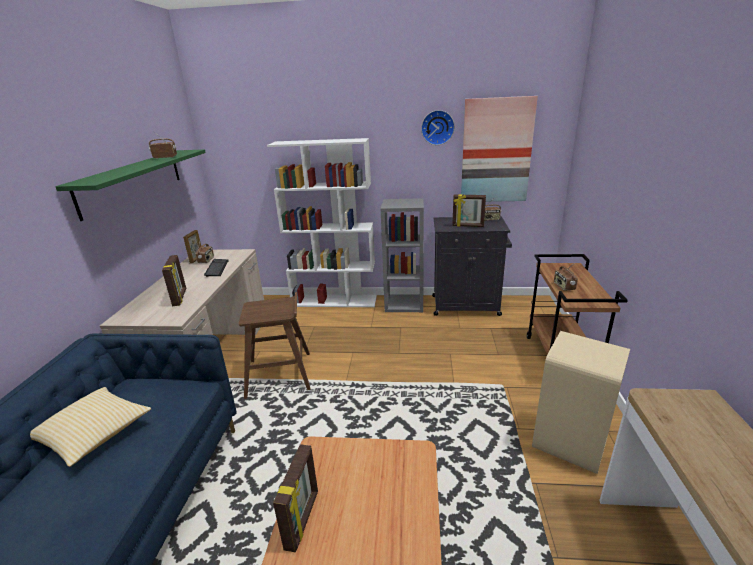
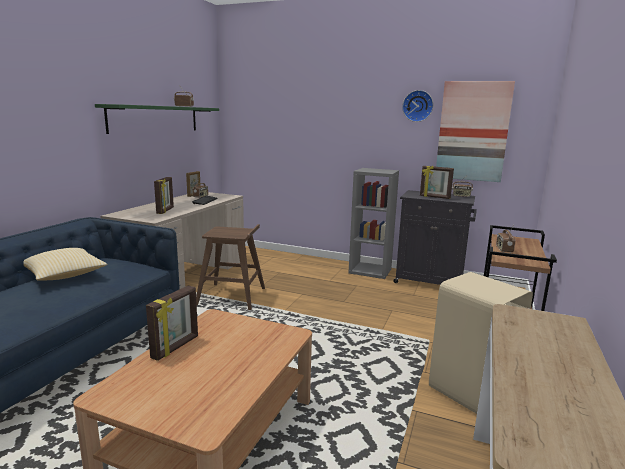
camera: 15 degrees right, 10 degrees down
white bookcase [267,138,377,307] -> none

